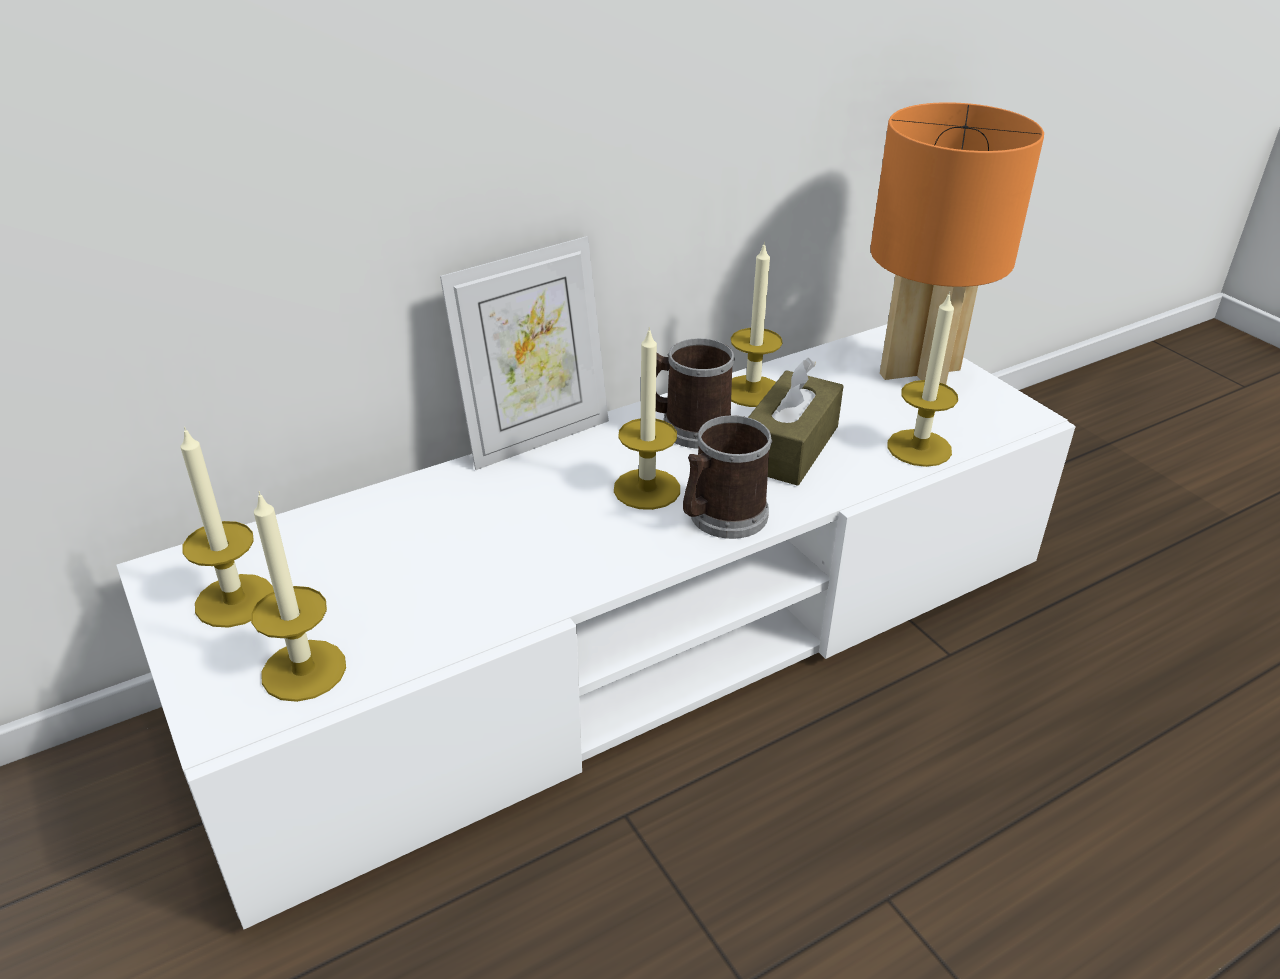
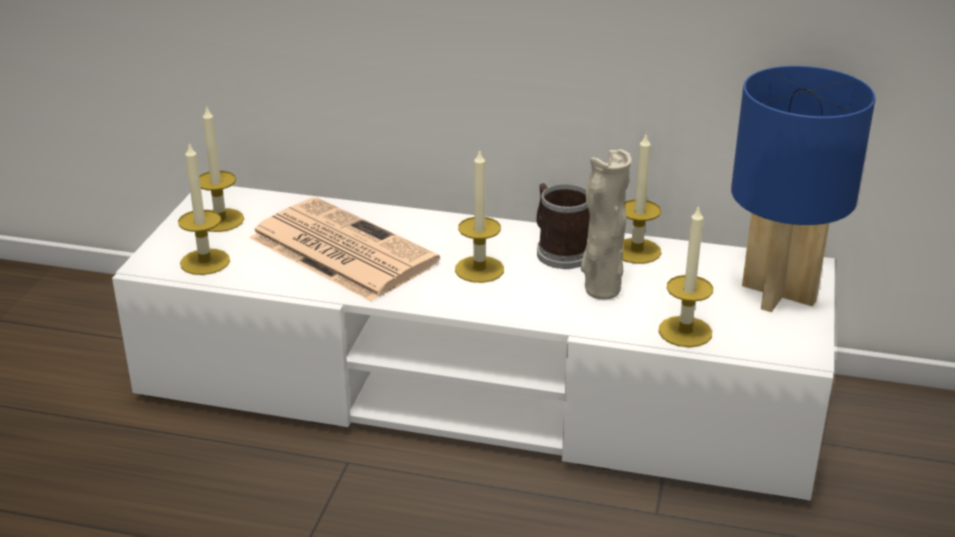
camera: 45 degrees right, 5 degrees down
picture frame [440,236,609,470] -> none
mug [683,415,772,539] -> none
brown tissue box [748,358,843,486] -> beige vase [581,149,632,299]
orange table lamp [870,102,1044,385] -> blue table lamp [731,66,876,312]
none -> newspaper [249,197,440,302]

